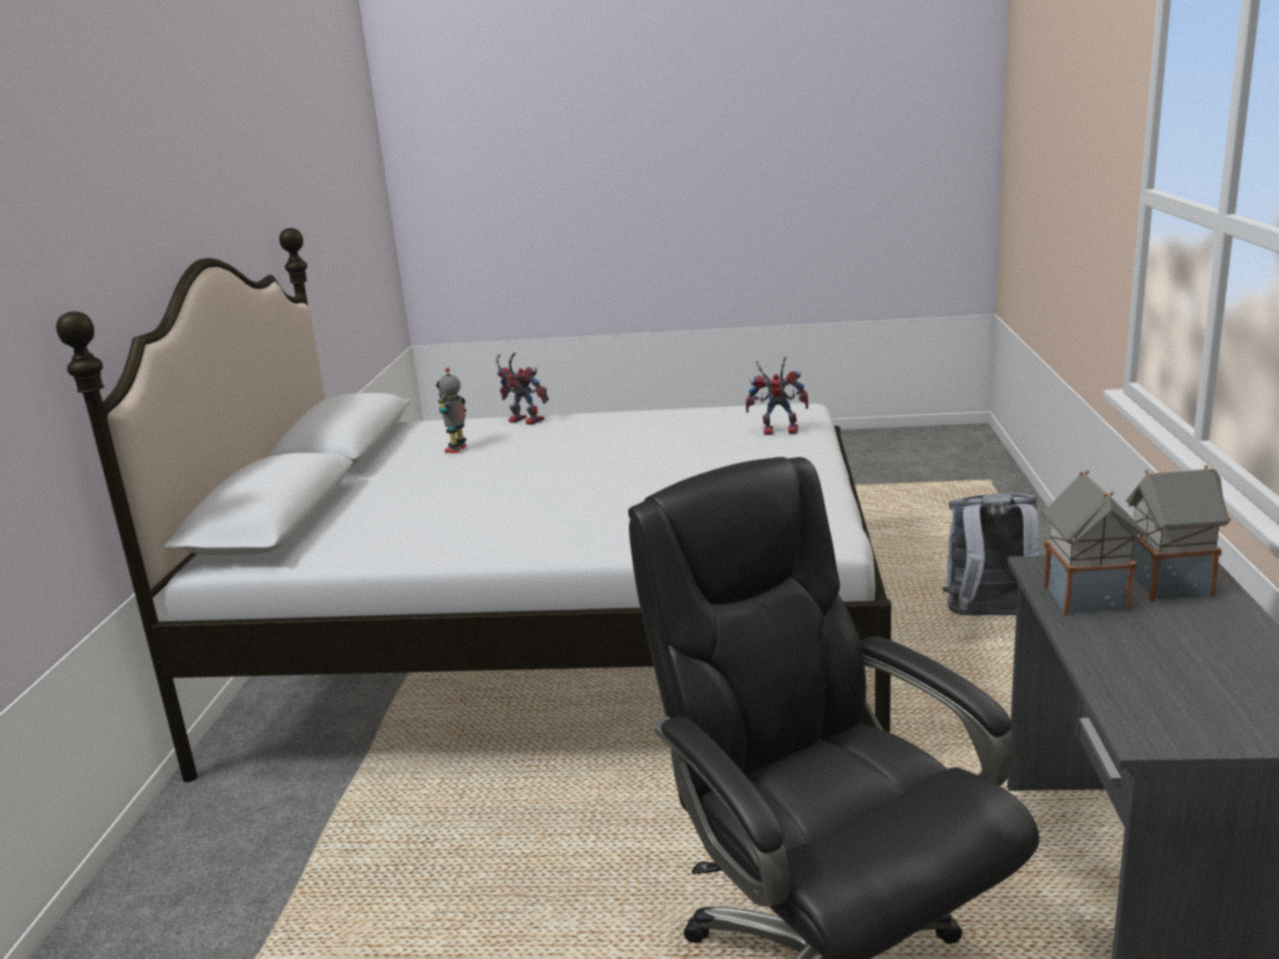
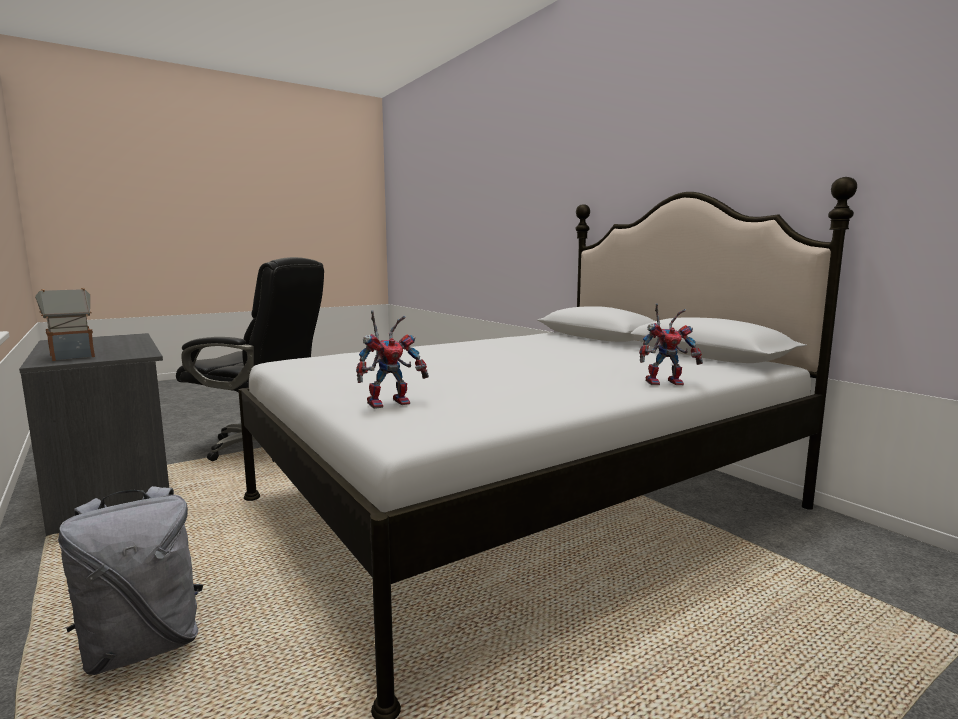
camera: 140 degrees right, 10 degrees down
toy robot [436,368,467,453] -> none
toy house [1042,470,1145,615] -> none

